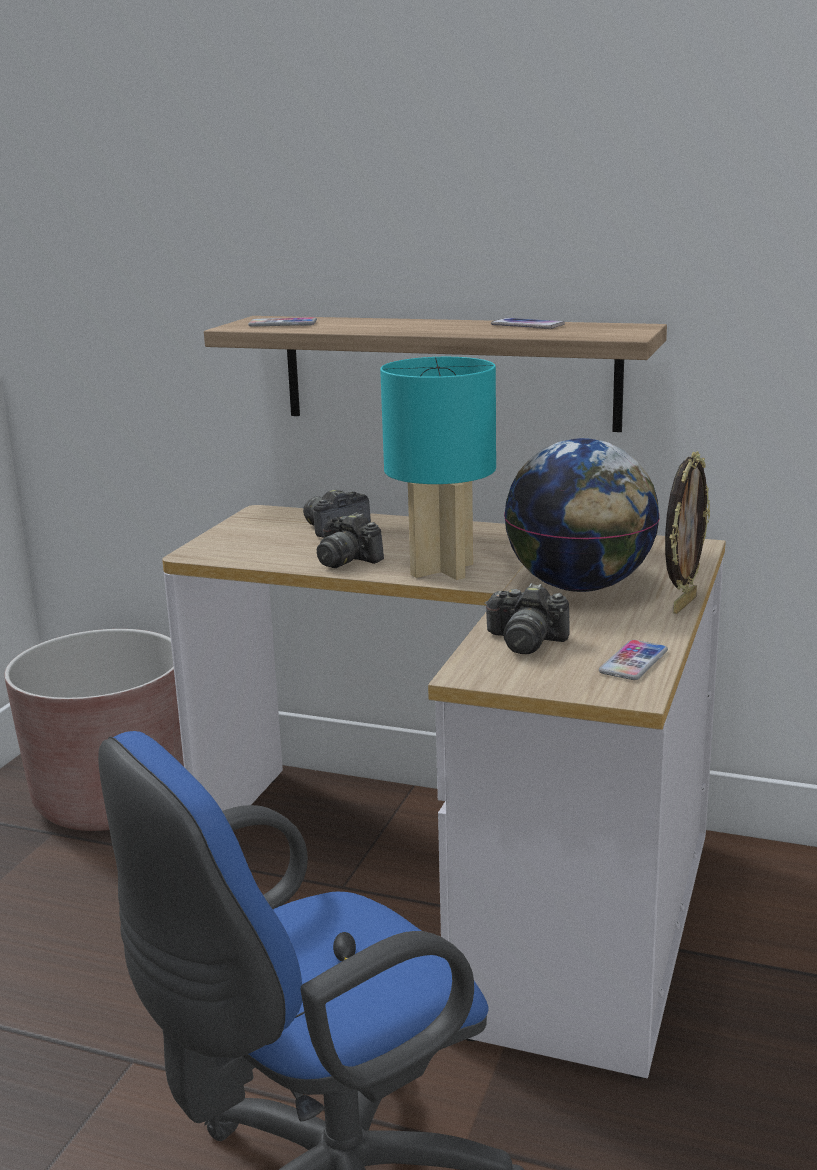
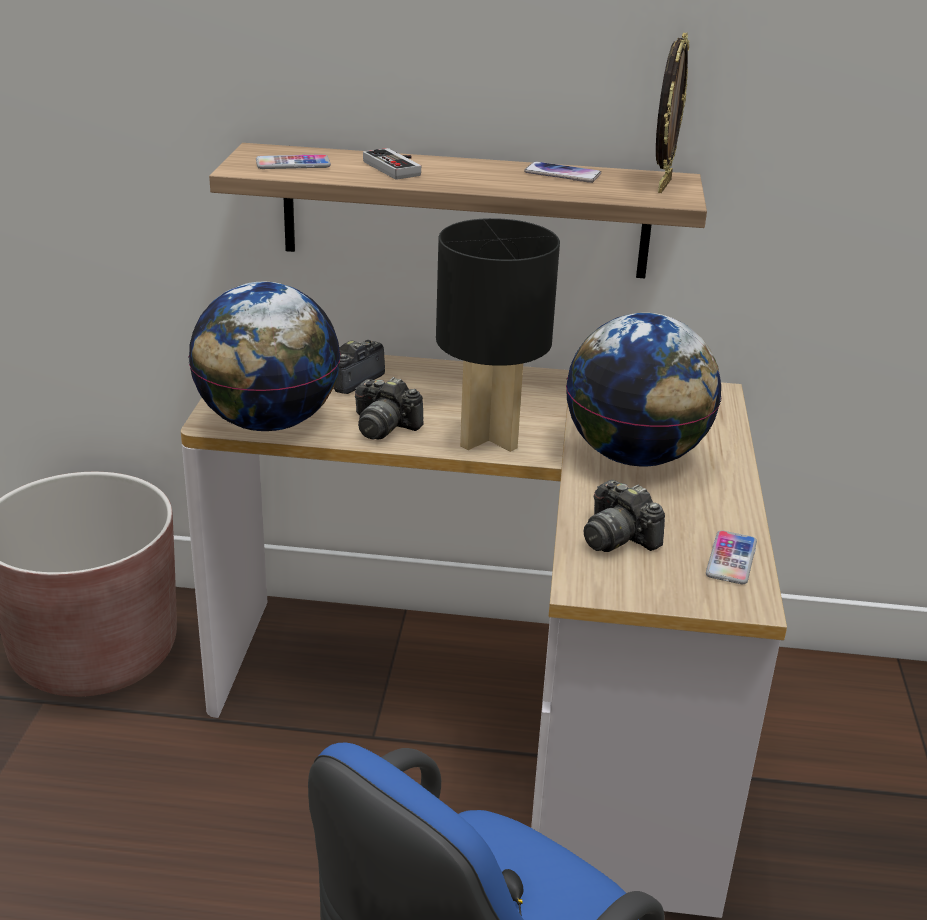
camera: 15 degrees left, 10 degrees up
turquoise table lamp [380,357,496,580] -> black table lamp [436,218,560,452]
camera [484,583,569,654] -> camera turned 45 degrees clockwise [584,480,665,552]
picture frame [665,451,710,614] -> picture frame moved to [656,32,690,193]
none -> globe [189,282,341,431]
none -> game controller [363,148,421,180]

